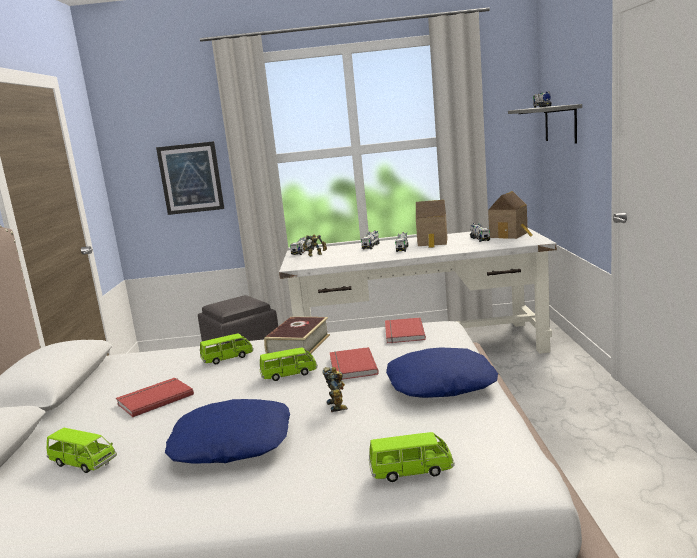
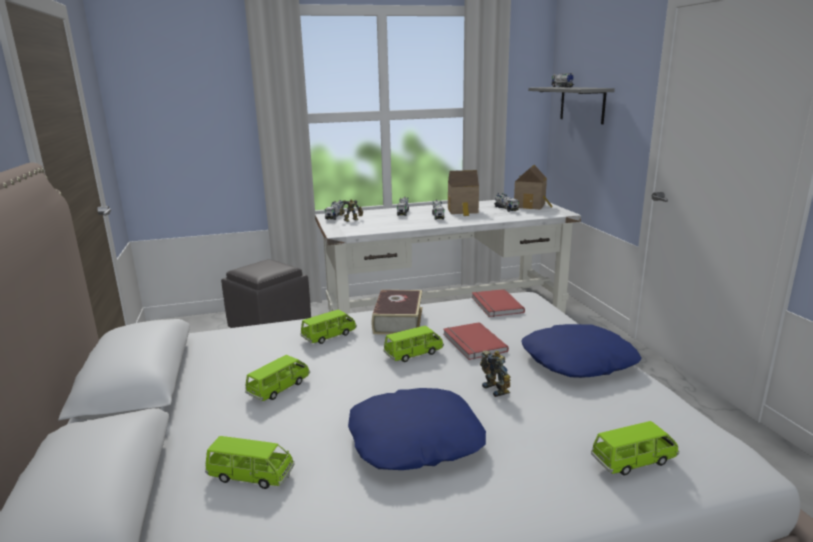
camera: 15 degrees left, 5 degrees up
red book [116,378,194,417] -> green toy car [245,355,310,401]
picture [156,141,224,215] -> none

